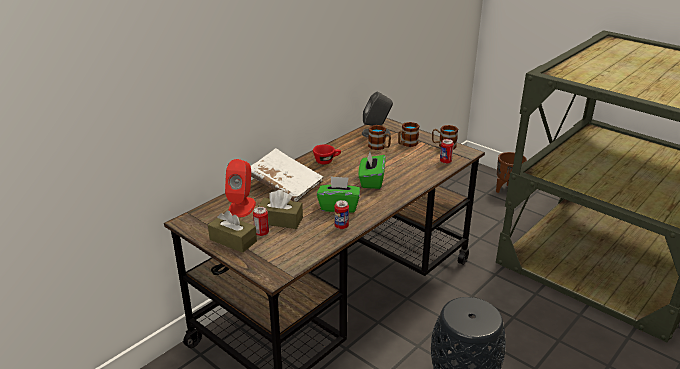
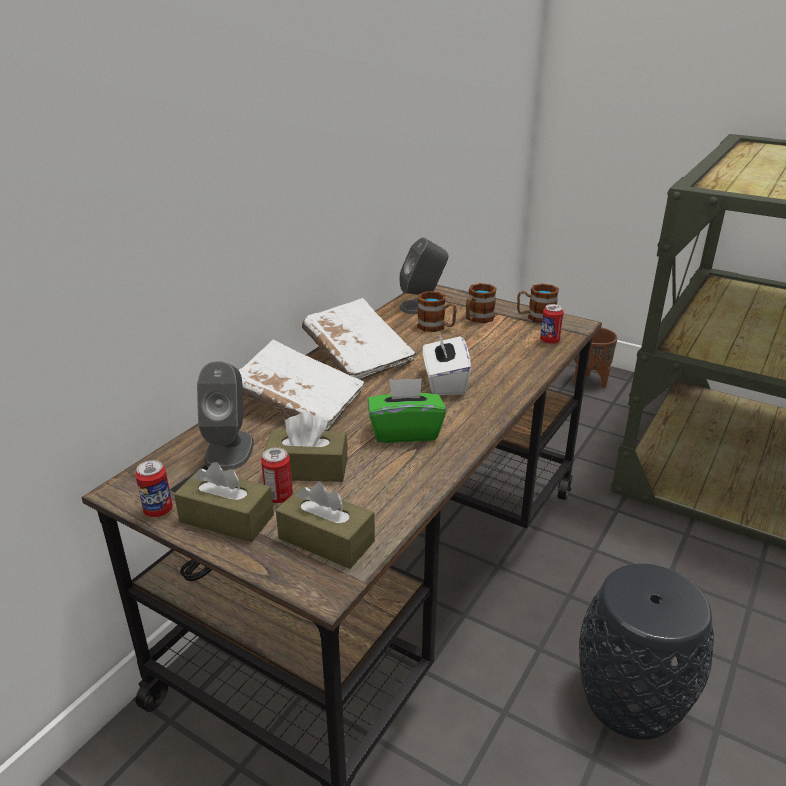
camera: 10 degrees left, 0 degrees up
red speaker [225,159,256,217] -> grey speaker [197,361,254,471]
red cup [313,144,341,164] -> white book [302,298,416,380]
can [334,200,349,229] -> can moved to [135,460,173,517]
green tissue box [359,151,386,189] -> white tissue box [423,331,471,395]
none -> brown tissue box [276,482,375,569]

